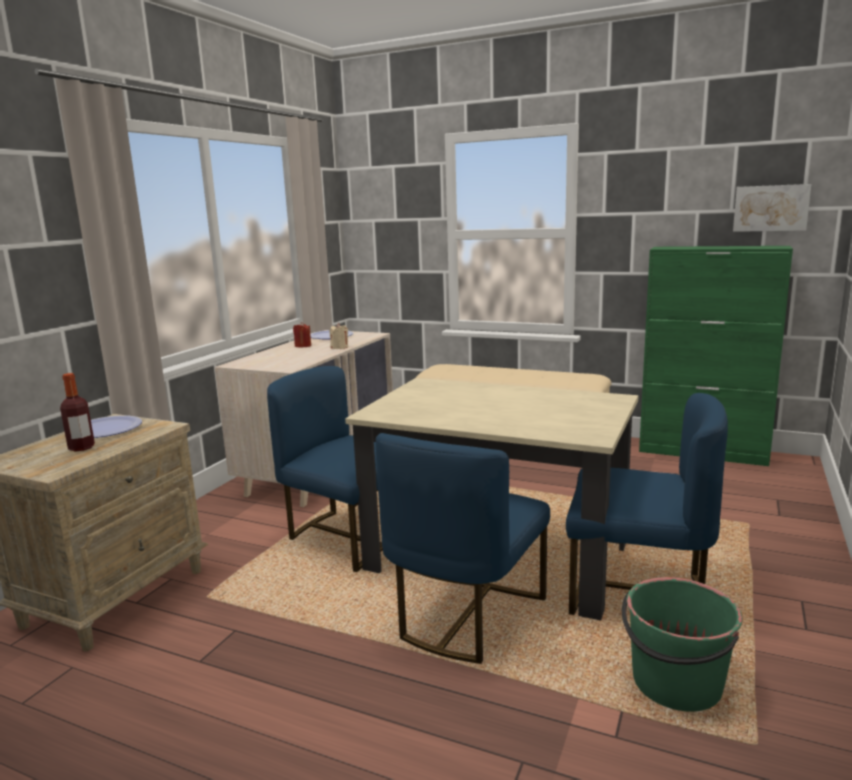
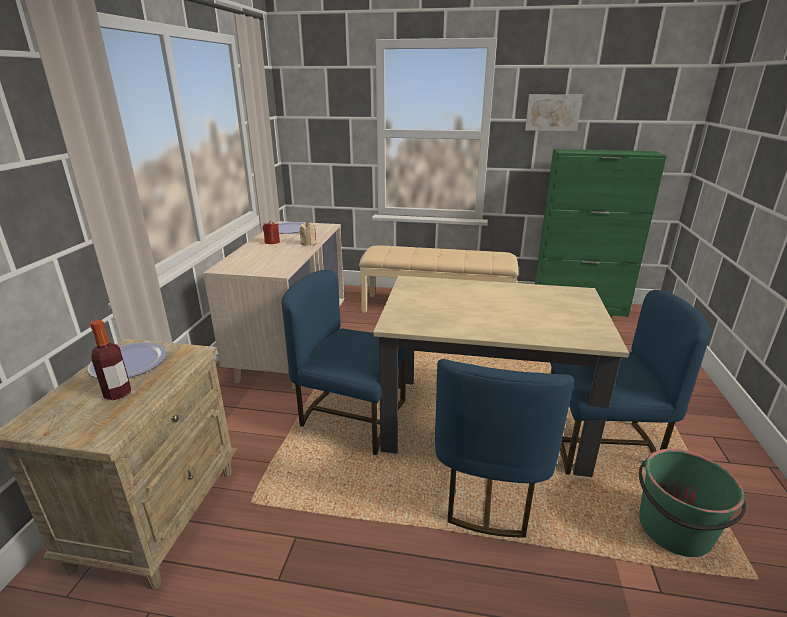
camera: 15 degrees left, 10 degrees up
picture [733,184,811,232] -> picture moved to [525,94,583,131]

